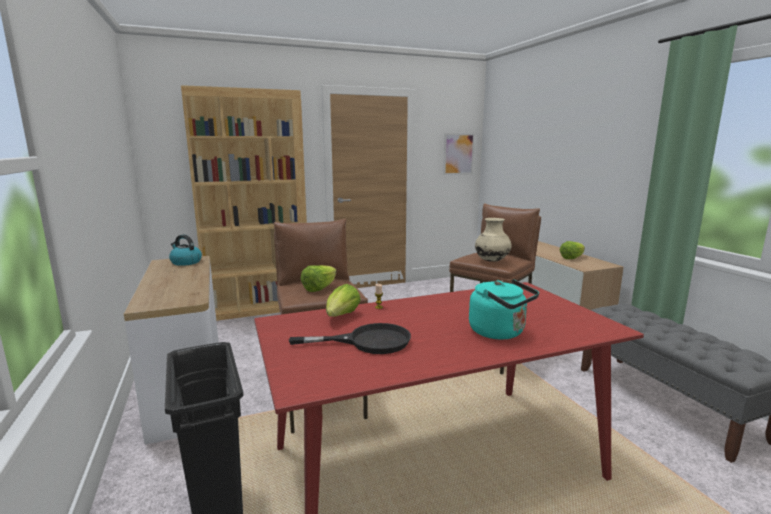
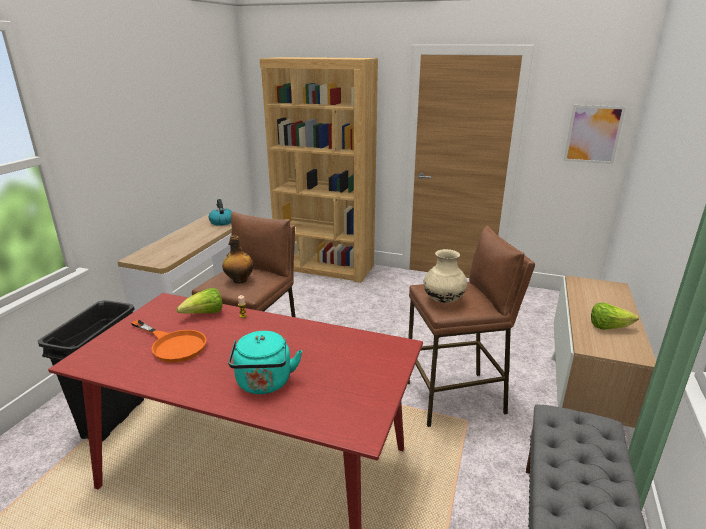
camera: 40 degrees right, 10 degrees up
black frying pan [289,323,411,354] -> orange frying pan [131,320,207,363]
lettuce [301,265,337,292] -> bottle [222,235,254,283]

